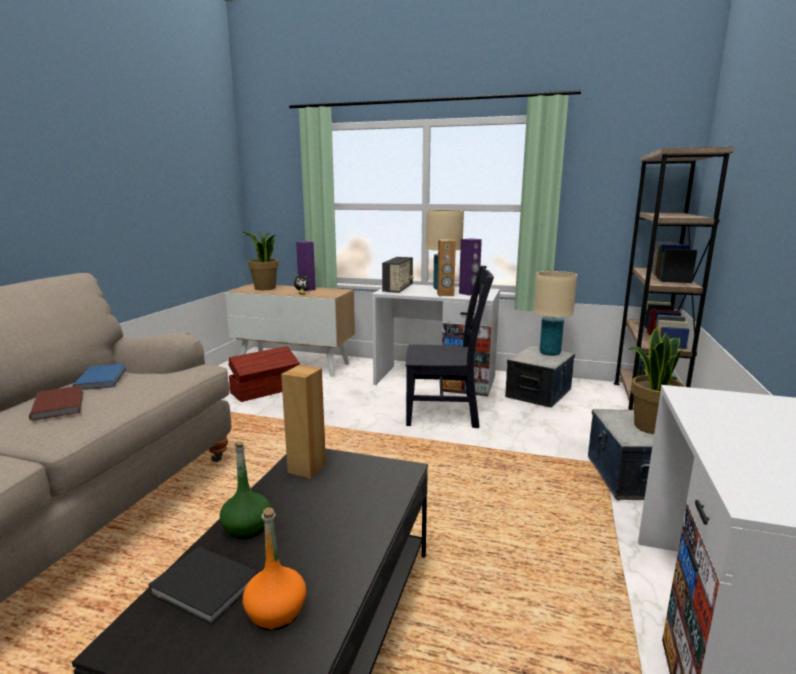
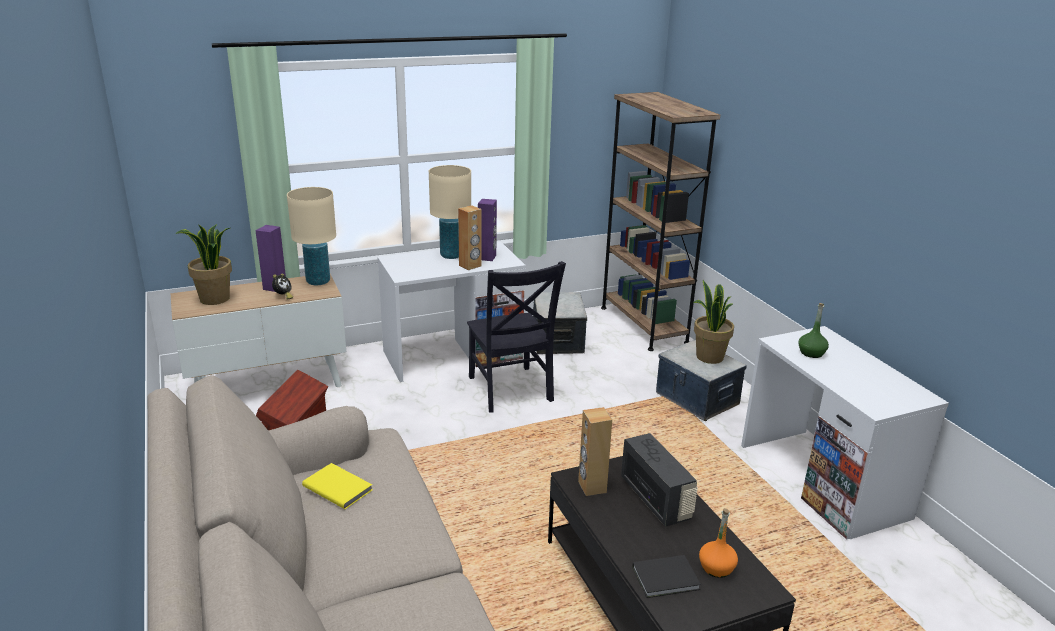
camera: 40 degrees left, 10 degrees up
brown book [29,385,83,421] -> none
blue book [72,364,127,390] -> yellow book [302,463,372,509]
green bottle [220,442,271,539] -> green bottle moved to [798,303,829,358]
radio [382,257,414,293] -> radio moved to [621,433,698,527]
black chair [406,266,494,428] -> black chair turned 105 degrees clockwise [467,261,566,412]
beige table lamp [534,271,577,356] -> beige table lamp moved to [287,187,336,285]

